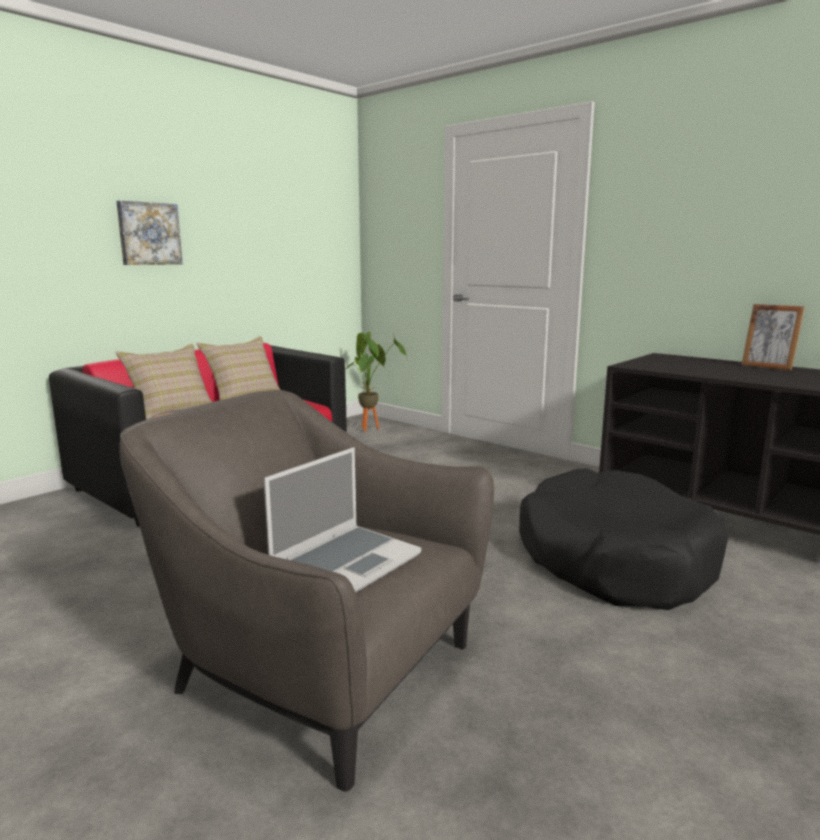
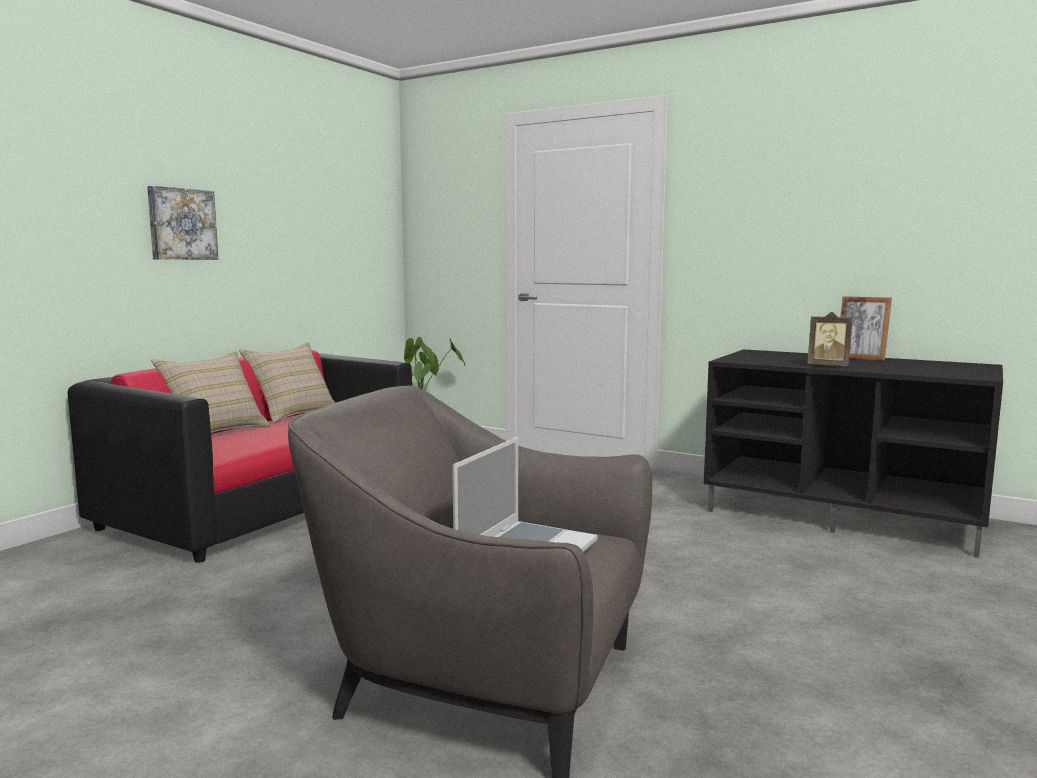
camera: 10 degrees left, 5 degrees down
black dog bed [519,468,728,610] -> none
none -> picture frame [807,312,853,366]

